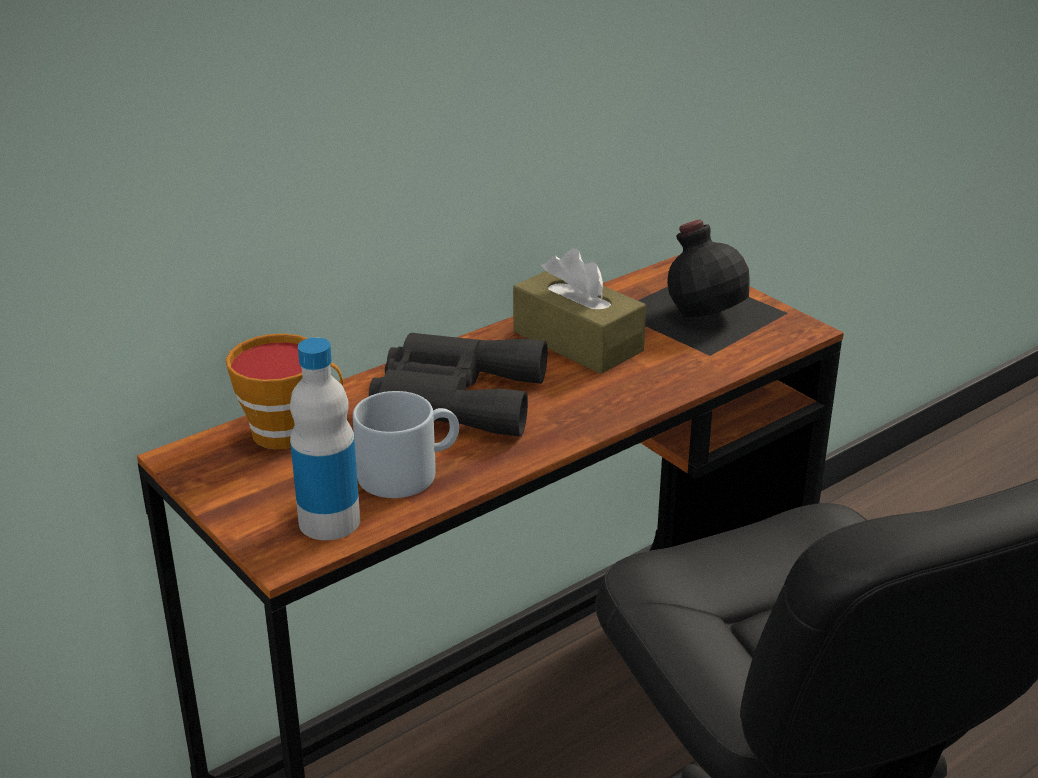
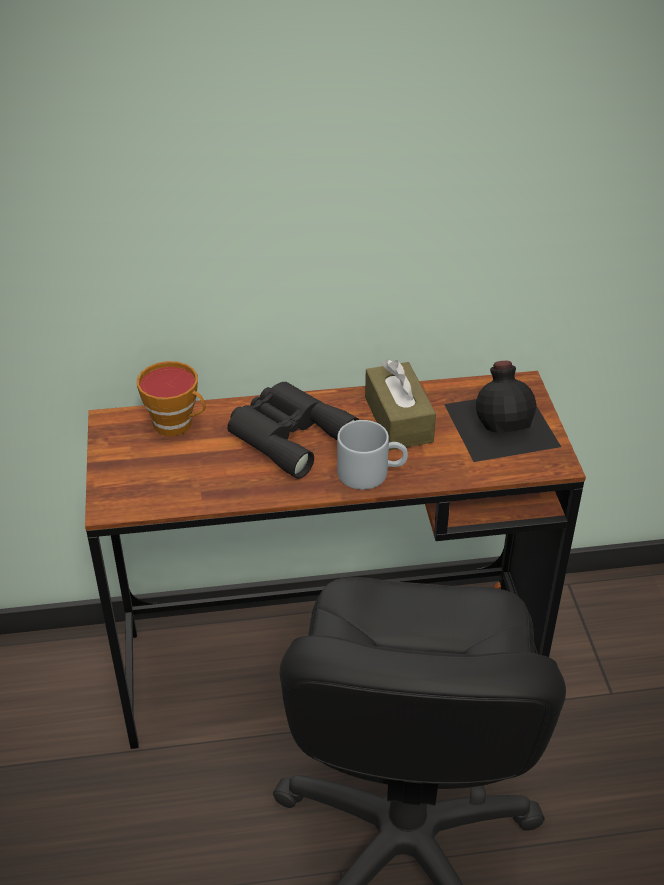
camera: 30 degrees right, 10 degrees up
bottle [290,337,360,540] -> none
grey mug [353,391,459,498] -> grey mug moved to [337,420,408,490]

